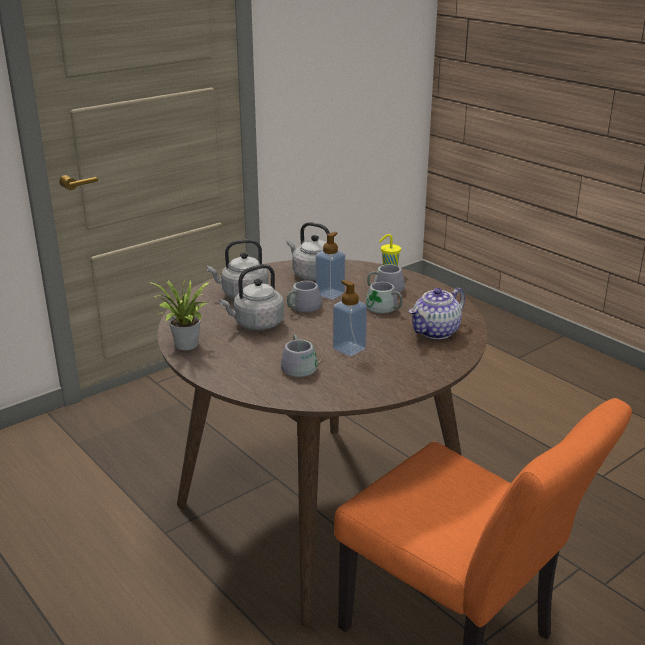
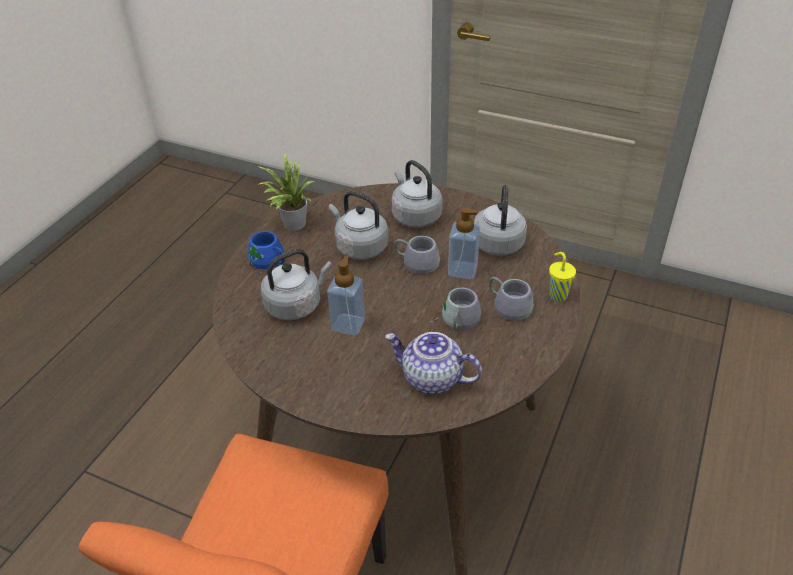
camera: 65 degrees right, 15 degrees up
grey mug [281,334,323,377] -> grey kettle [261,249,332,320]
none -> blue mug [248,231,285,275]

